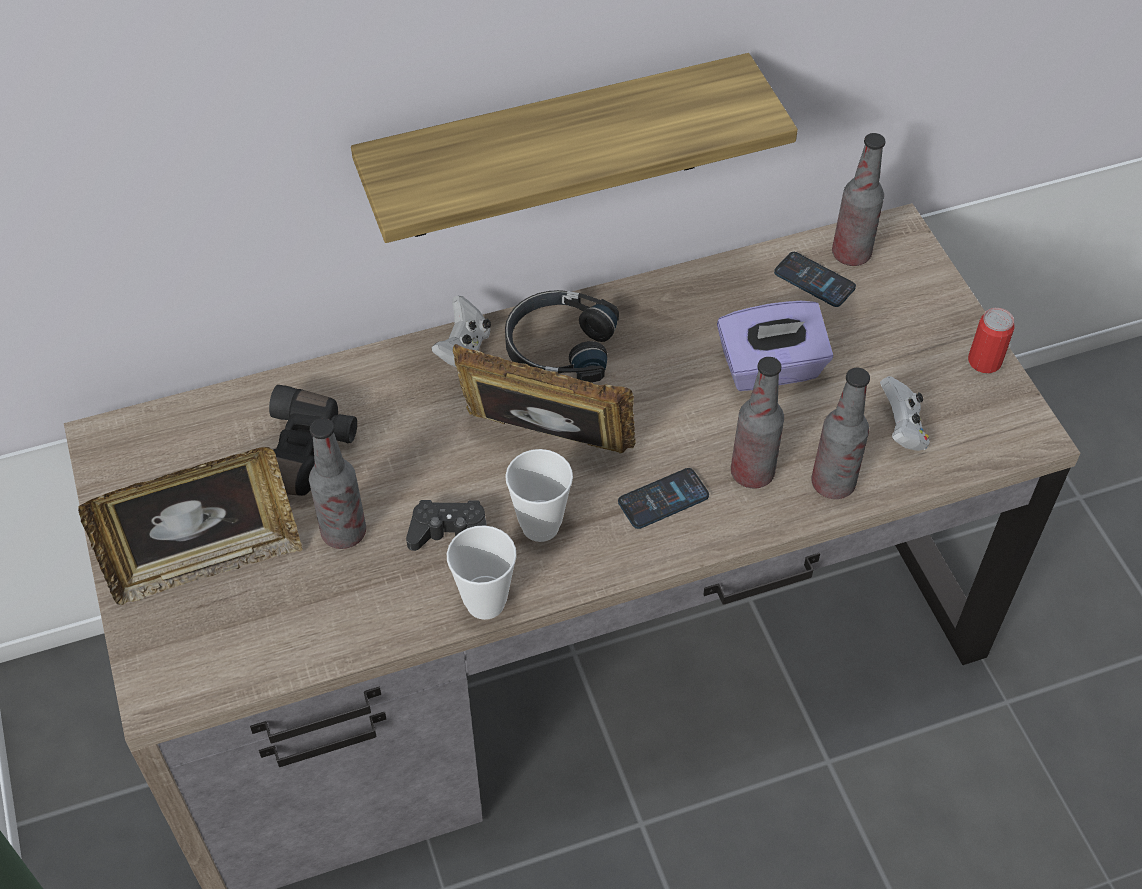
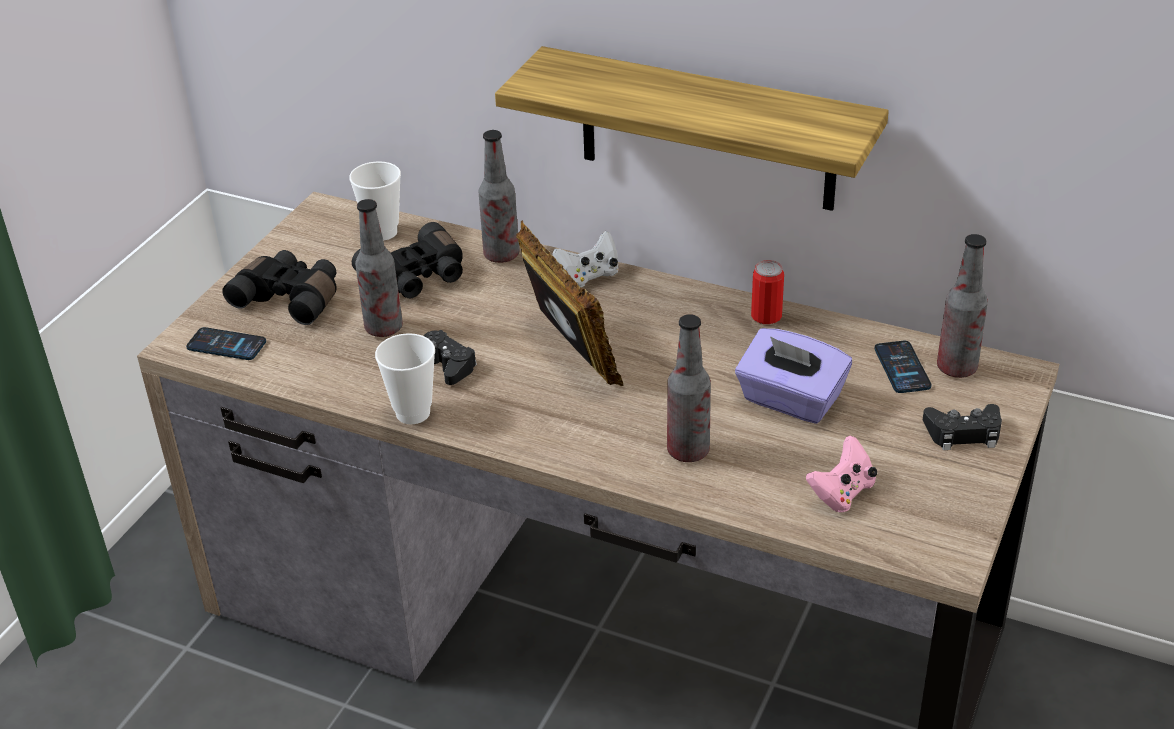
camera: 45 degrees right, 15 degrees down
picture frame [78,447,302,605] -> black binoculars [222,250,337,325]
black headphones [505,290,619,383] -> none
cup [505,449,573,542] -> cup moved to [349,161,401,241]
phone [618,468,709,529] -> phone moved to [186,327,266,360]
bottle [812,368,870,499] -> bottle moved to [478,130,519,263]
white game controller [880,376,930,451] -> pink game controller [806,436,877,513]
can [968,308,1015,373] -> can moved to [751,260,784,324]
none -> black game controller [923,404,1002,450]

